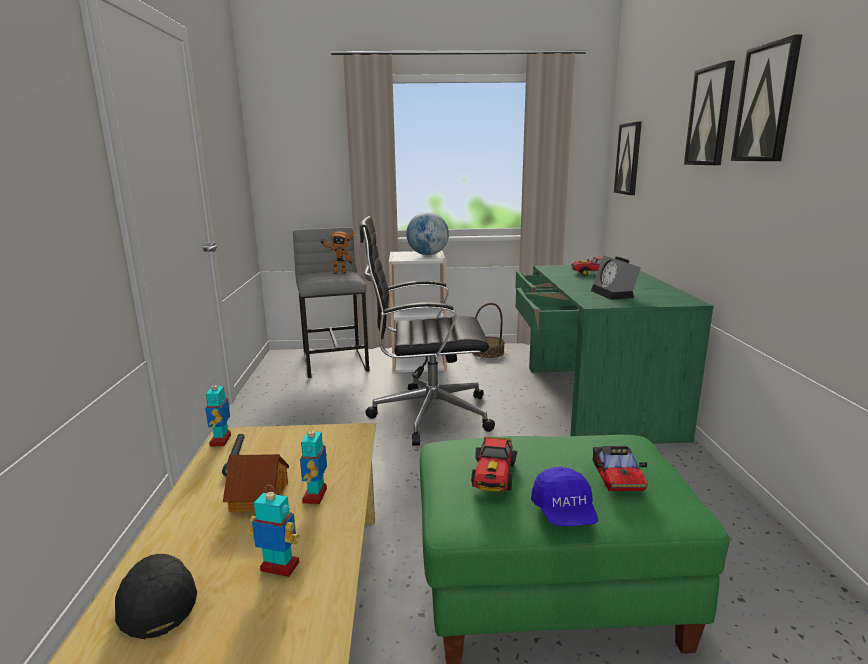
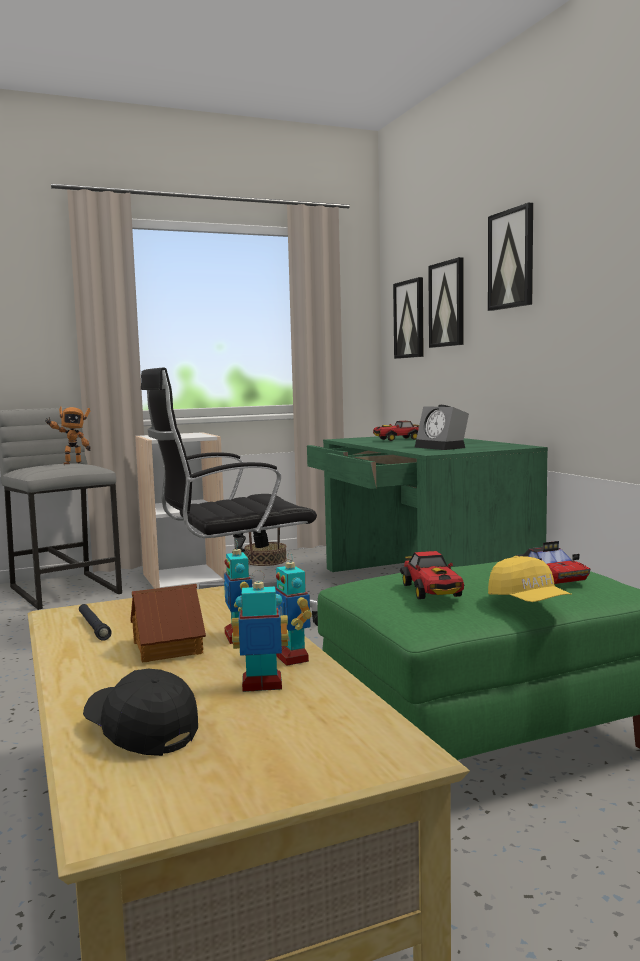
camera: 20 degrees left, 10 degrees down
toy robot [205,379,231,447] -> toy robot moved to [275,551,312,666]
globe [406,212,449,255] -> none
blue cap [531,467,598,526] -> yellow cap [488,556,572,602]
picture [731,34,803,161] -> picture moved to [428,257,464,348]

